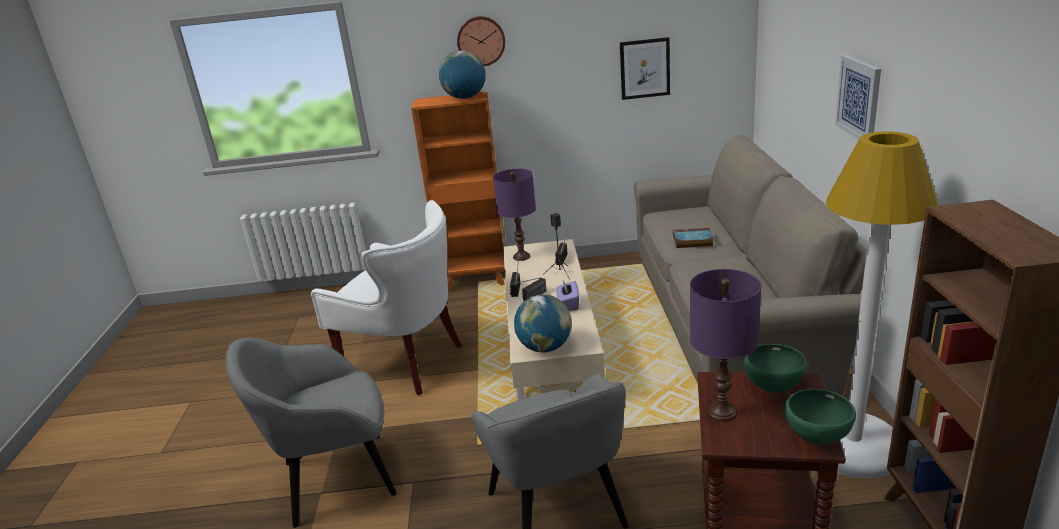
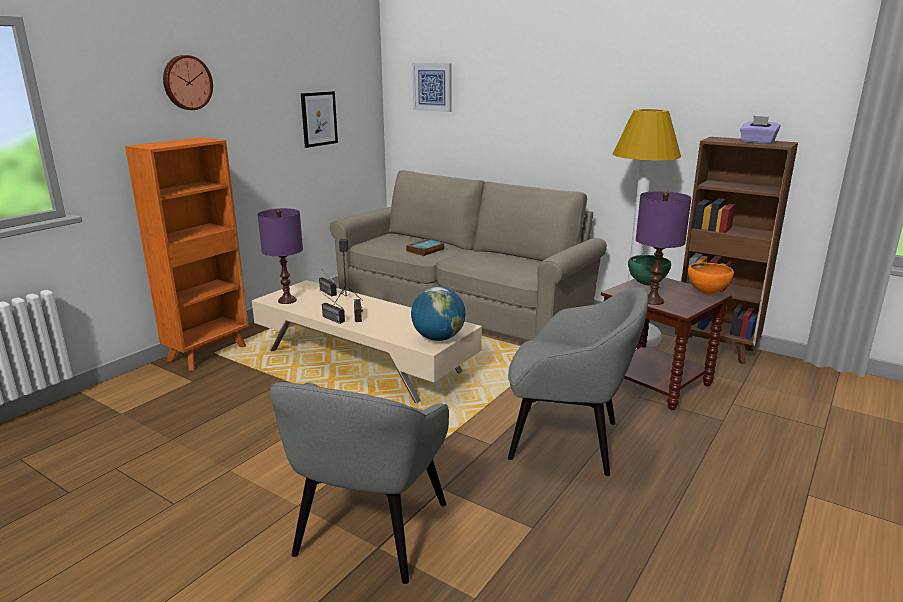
camera: 55 degrees left, 5 degrees down
white armchair [311,200,462,395] -> none
globe [439,51,485,99] -> none
purple tissue box [556,280,579,311] -> purple tissue box moved to [740,116,780,144]
green bowl [785,389,856,444] -> orange bowl [688,262,734,294]
picture [835,55,881,139] -> picture moved to [412,63,452,112]

